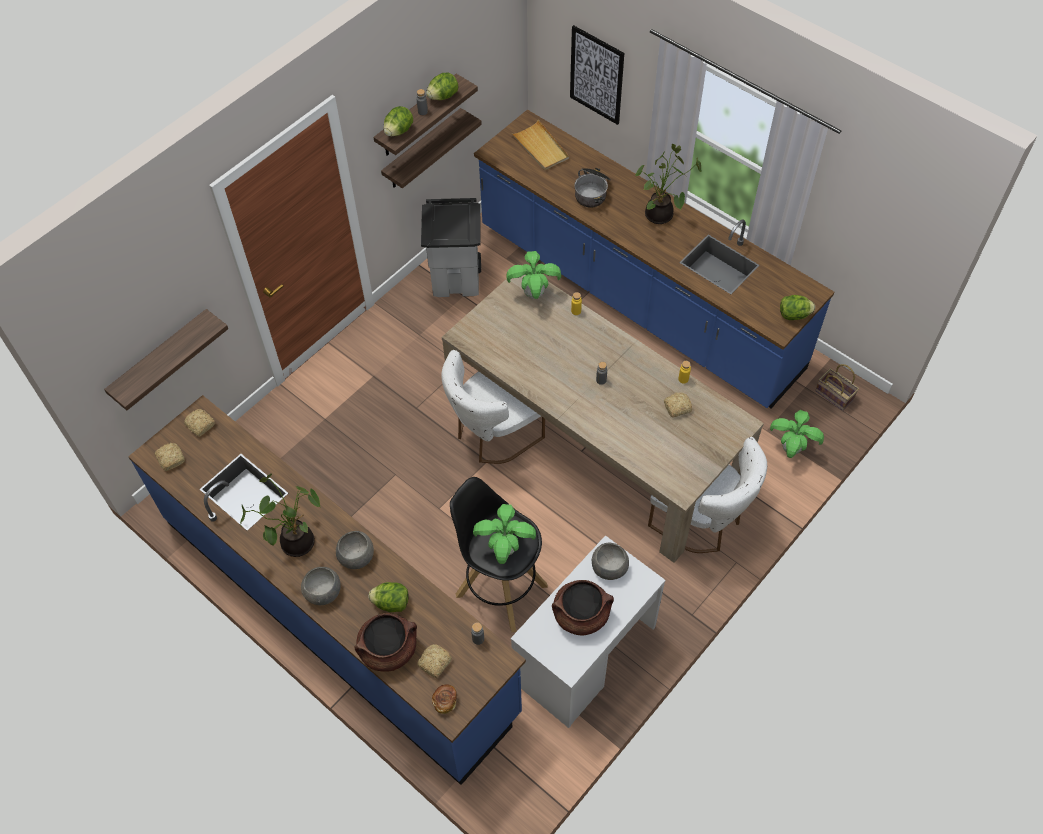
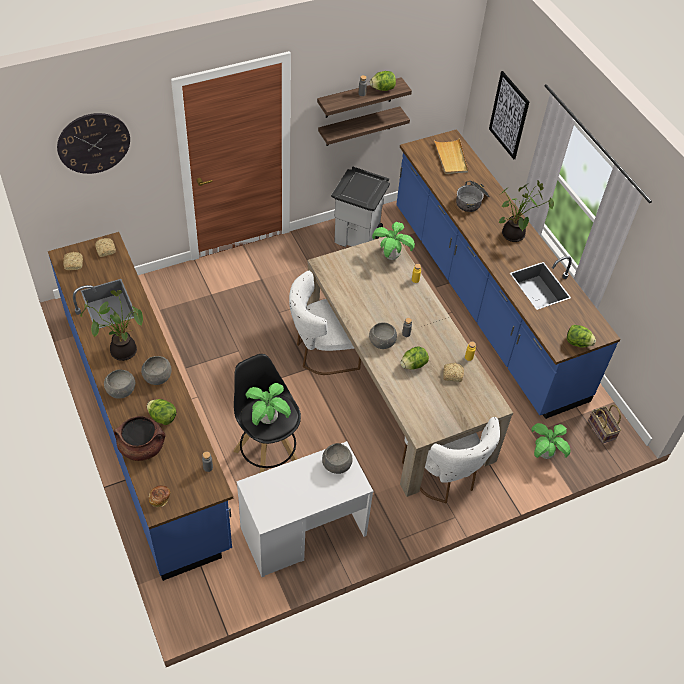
camera: 20 degrees right, 5 degrees down
shelf [104,309,228,411] -> none
lettuce [384,106,413,137] -> lettuce moved to [401,347,429,370]
bread [417,644,452,678] -> none
brown cooking pot [552,580,614,635] -> none
none -> wall clock [57,113,130,174]
none -> grey bowl [369,322,397,349]

